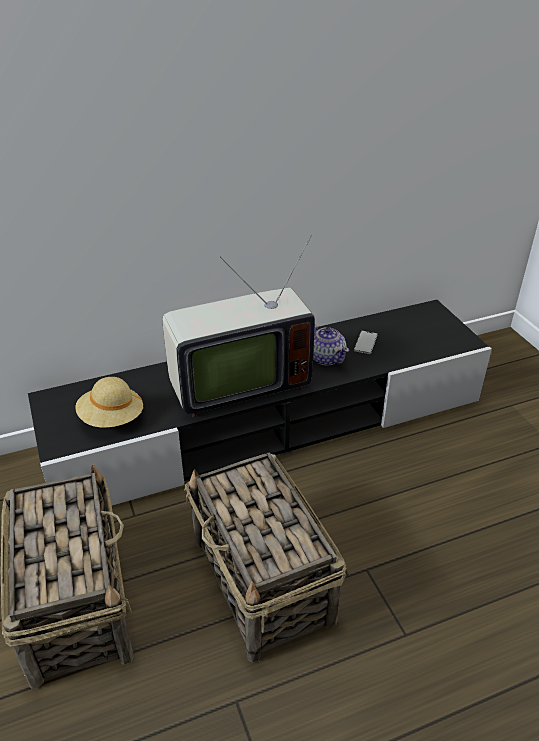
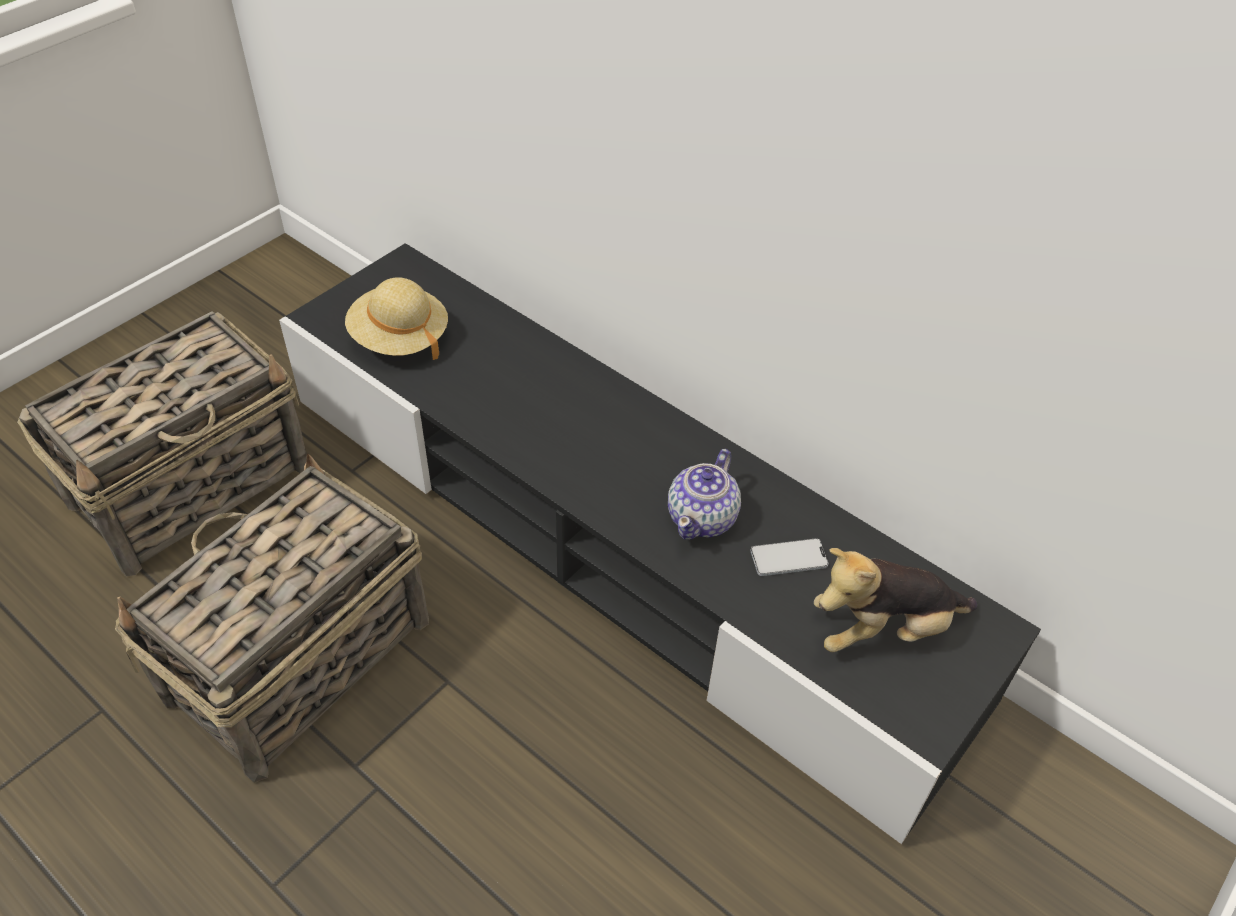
camera: 60 degrees right, 10 degrees up
television [162,236,315,417] -> none
none -> plush toy [814,548,977,652]

